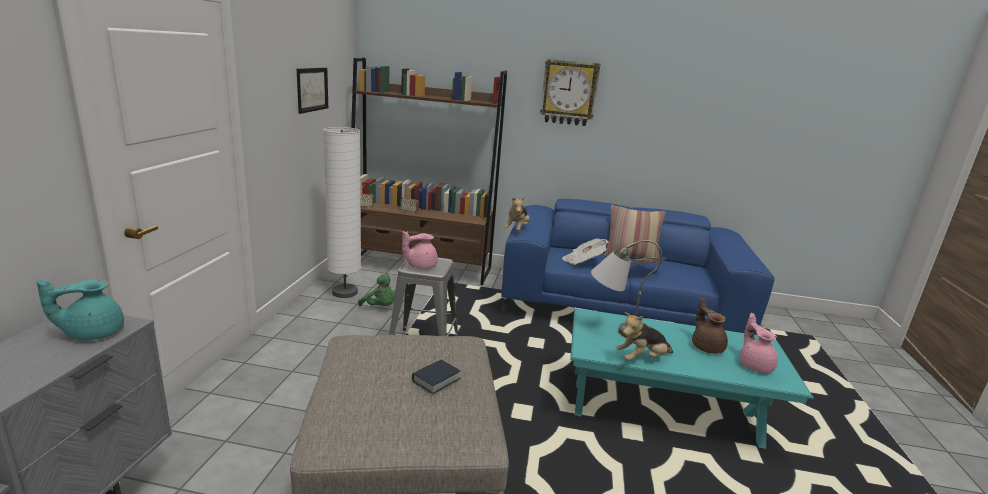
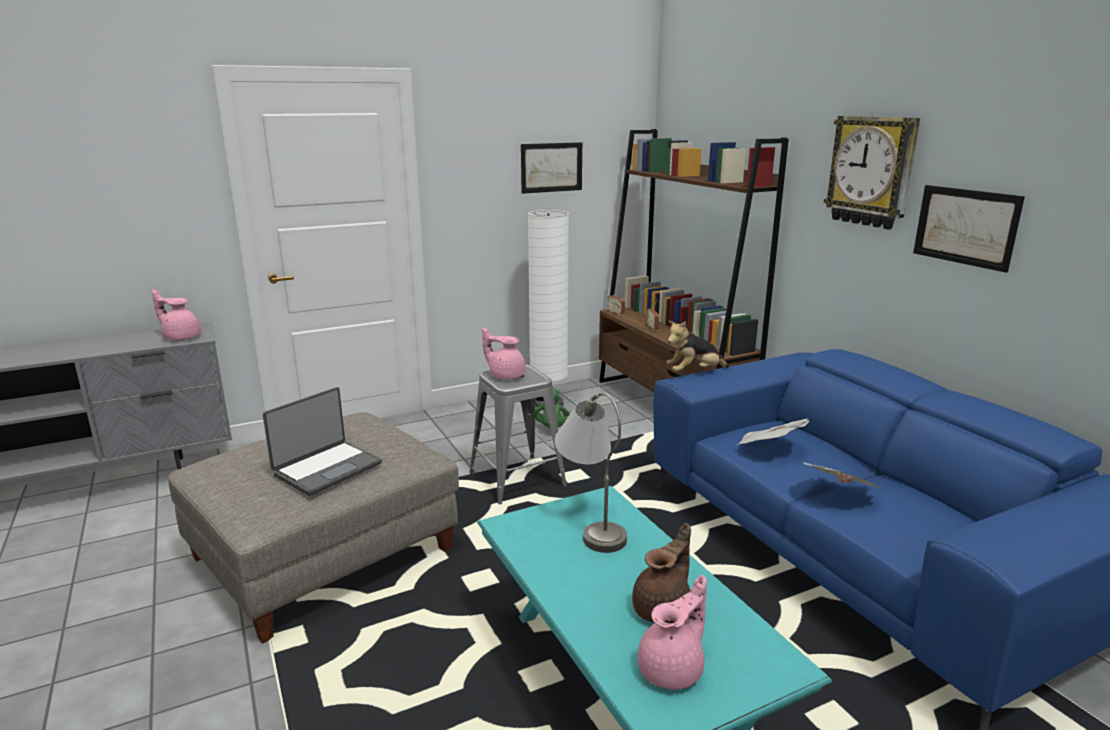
camera: 55 degrees right, 0 degrees up
turquoise teapot [36,279,124,340] -> pink teapot [152,290,201,340]
book [412,360,461,394] -> laptop [263,387,382,496]
pillow [604,205,666,263] -> none
plush toy [616,312,673,361] -> none
none -> picture [913,185,1025,273]

